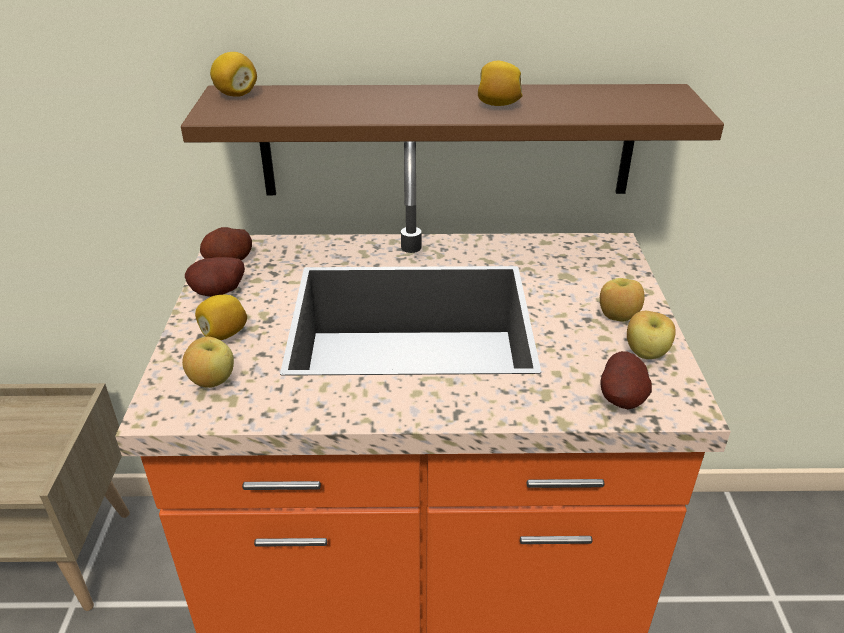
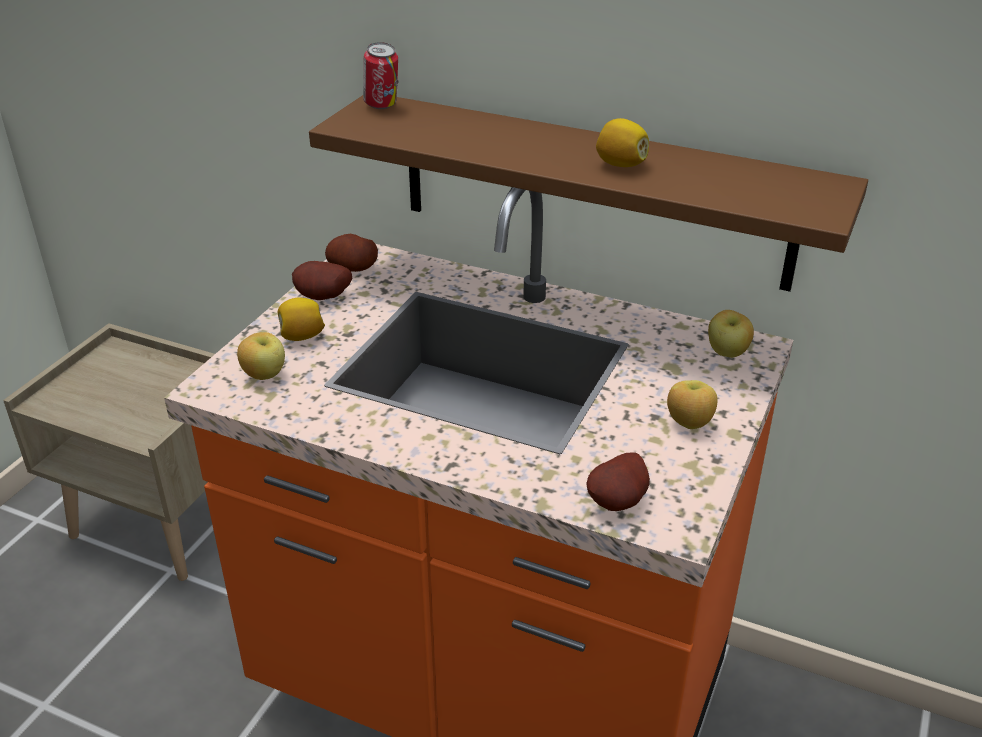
camera: 25 degrees right, 0 degrees up
lemon [210,52,257,97] -> can [363,42,398,109]
apple [627,311,676,359] -> apple moved to [708,310,754,358]

